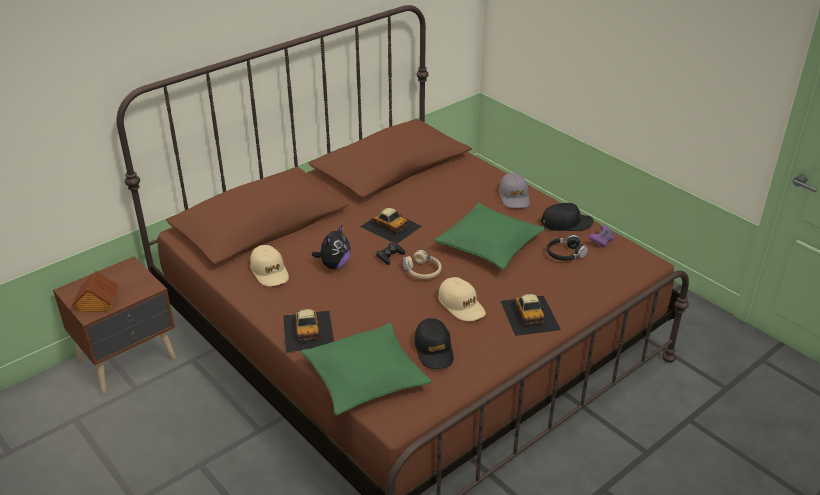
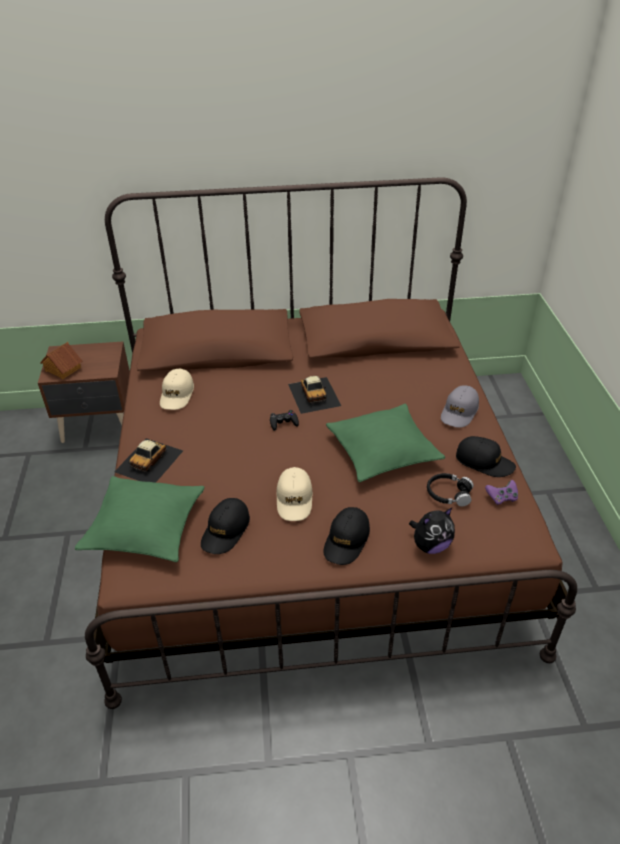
camera: 35 degrees right, 5 degrees up
plush toy [312,225,351,269] -> plush toy moved to [409,508,455,554]
beige headphones [403,250,442,279] -> none
toy car [500,294,561,336] -> black cap [324,507,370,565]

